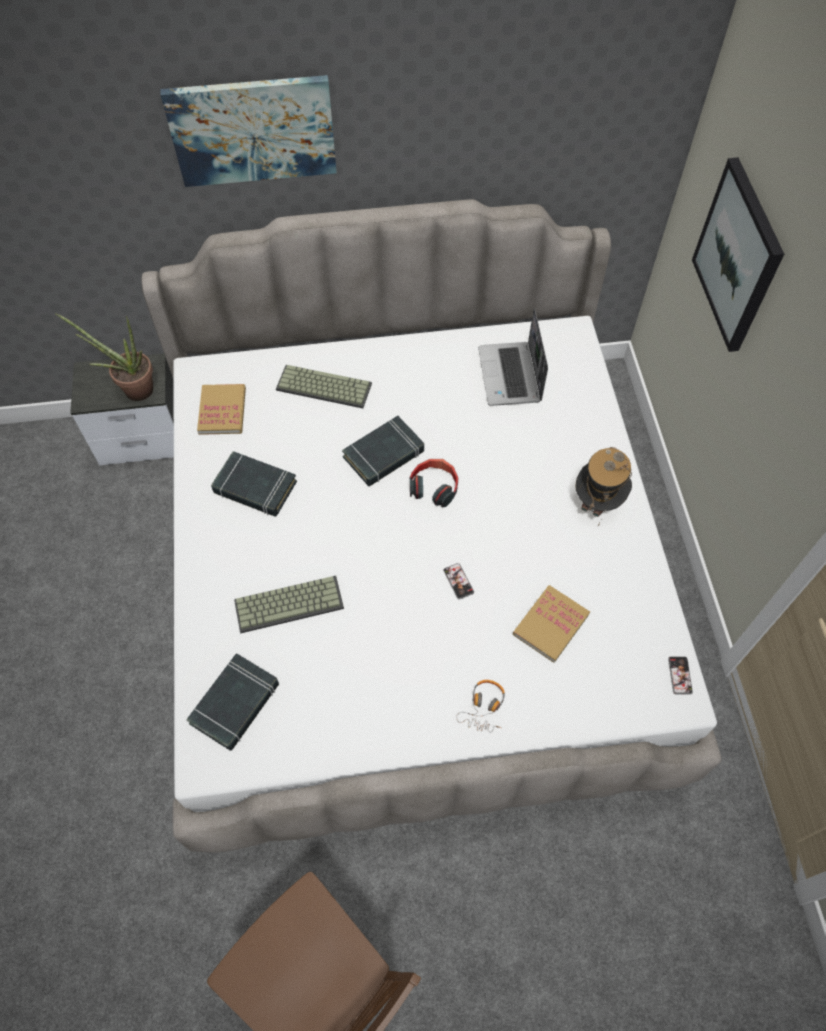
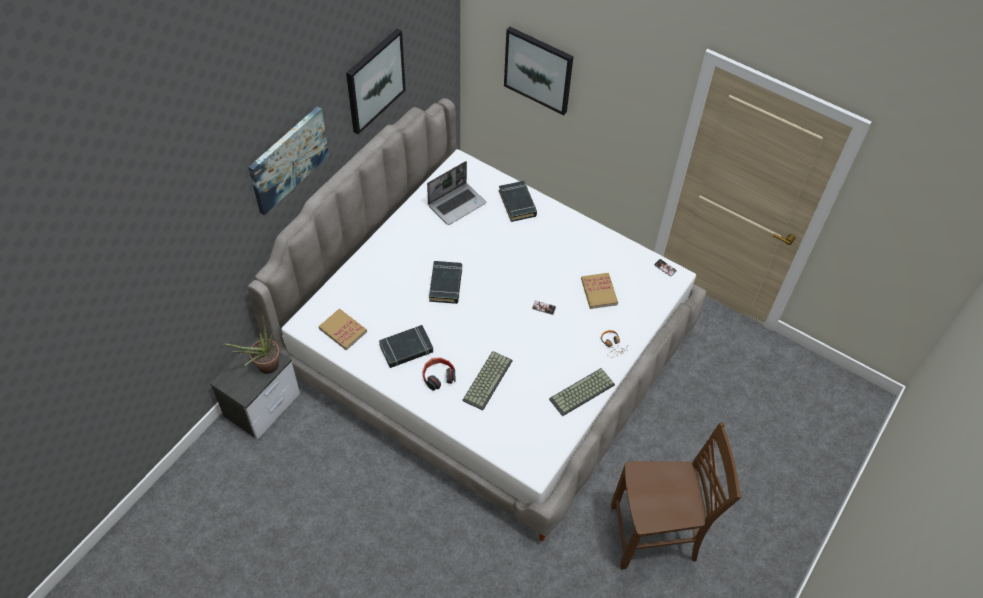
camera: 50 degrees left, 5 degrees down
black book [186,653,279,751] -> black book moved to [499,181,537,222]
keyboard [276,365,372,408] -> keyboard moved to [549,368,615,416]
headphones [410,459,458,508] -> headphones moved to [423,357,456,391]
laptop [478,308,548,406] -> laptop turned 75 degrees counterclockwise [427,161,486,225]
hat [576,447,632,526] -> none
none -> picture [346,28,406,135]

